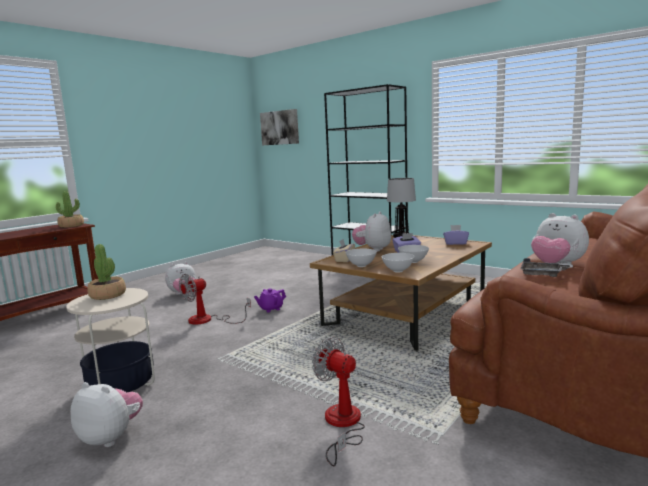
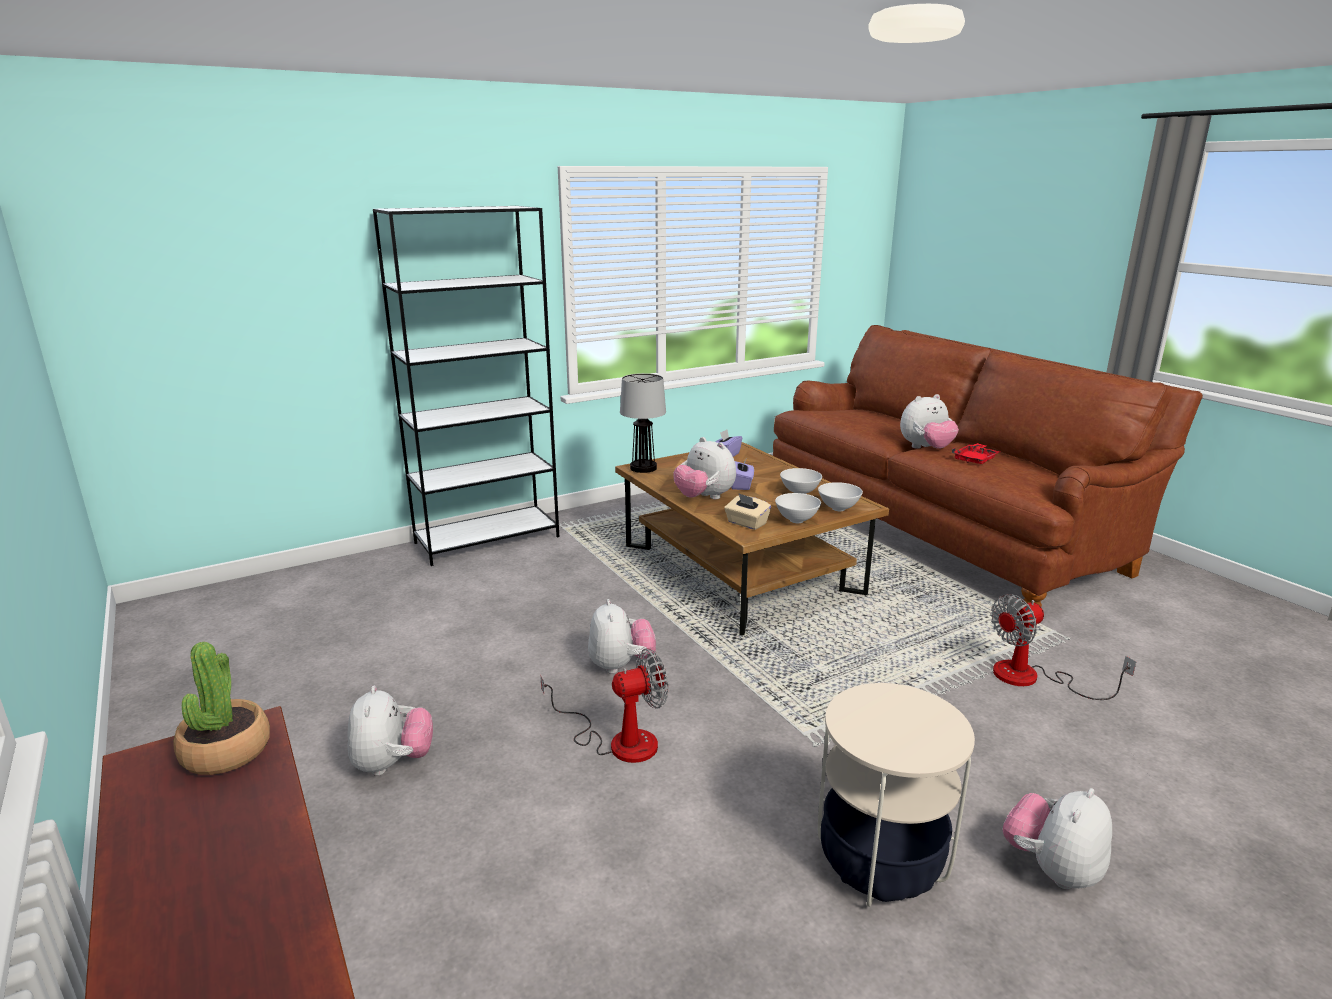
camera: 70 degrees left, 10 degrees up
potted plant [87,244,126,300] -> none
fan [179,274,251,324] -> fan turned 90 degrees counterclockwise [540,649,669,763]
purple teapot [254,288,286,312] -> plush toy [588,599,656,674]
picture [260,109,299,145] -> none
grey tray [520,258,573,277] -> red tray [952,443,1000,464]

